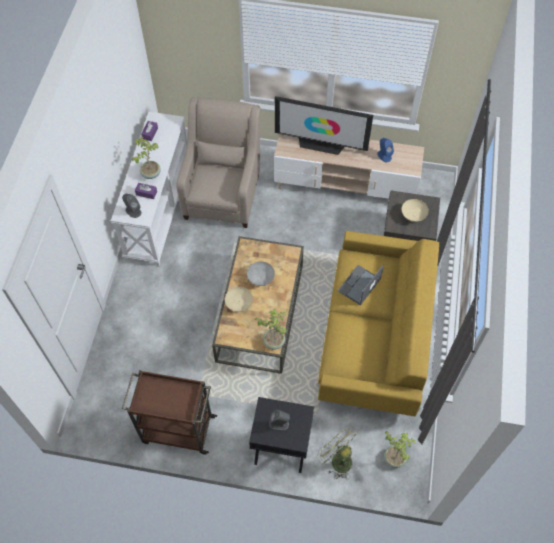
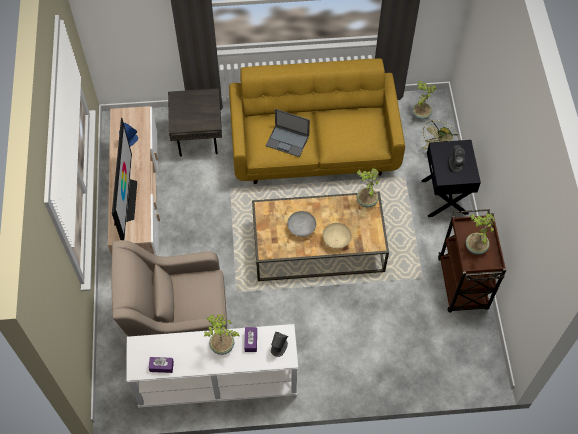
camera: 105 degrees left, 0 degrees up
beige bowl [402,199,429,222] -> none
none -> potted plant [466,214,495,254]

